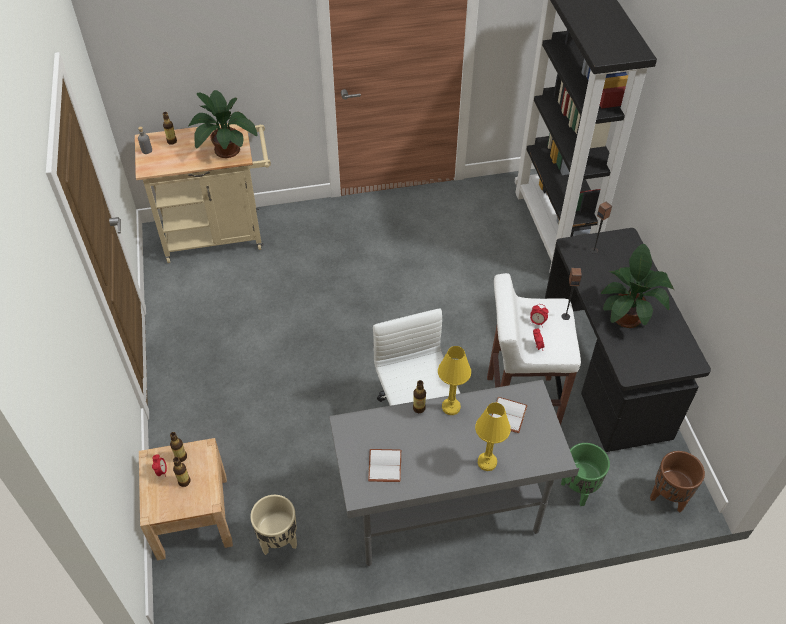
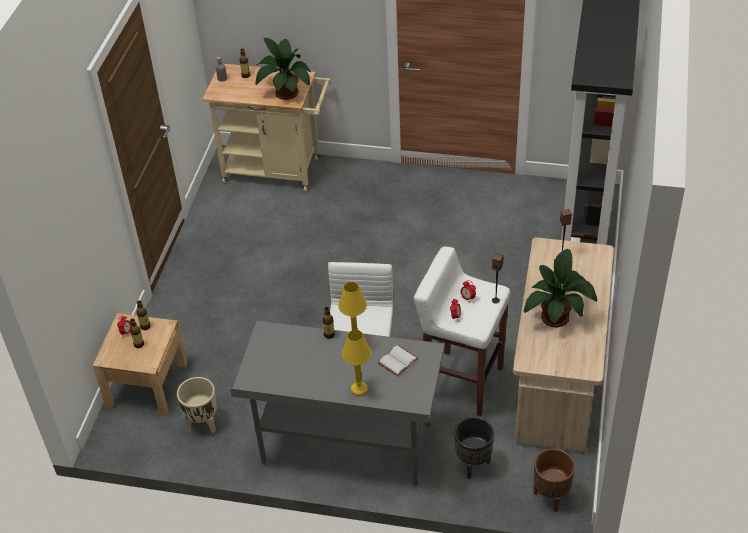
camera: 25 degrees right, 5 degrees down
white book [368,449,401,482] -> none
black desk [545,228,711,452] -> beige desk [513,237,614,452]
green planter [561,443,610,506] -> black planter [454,417,494,479]

